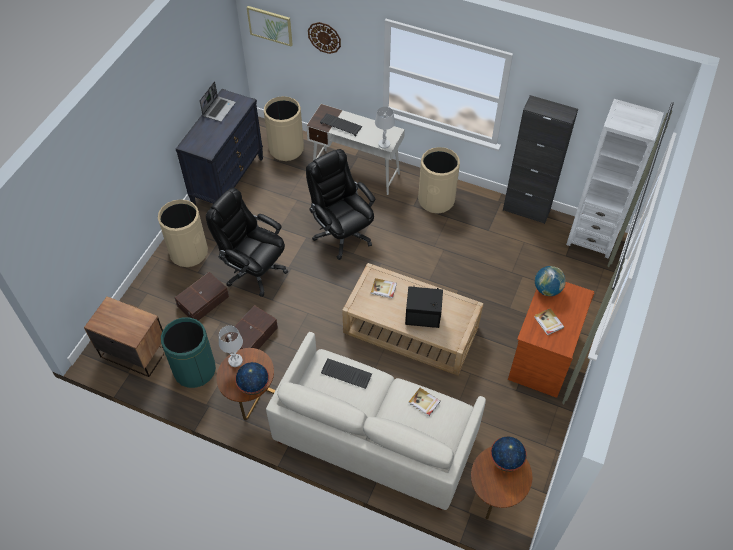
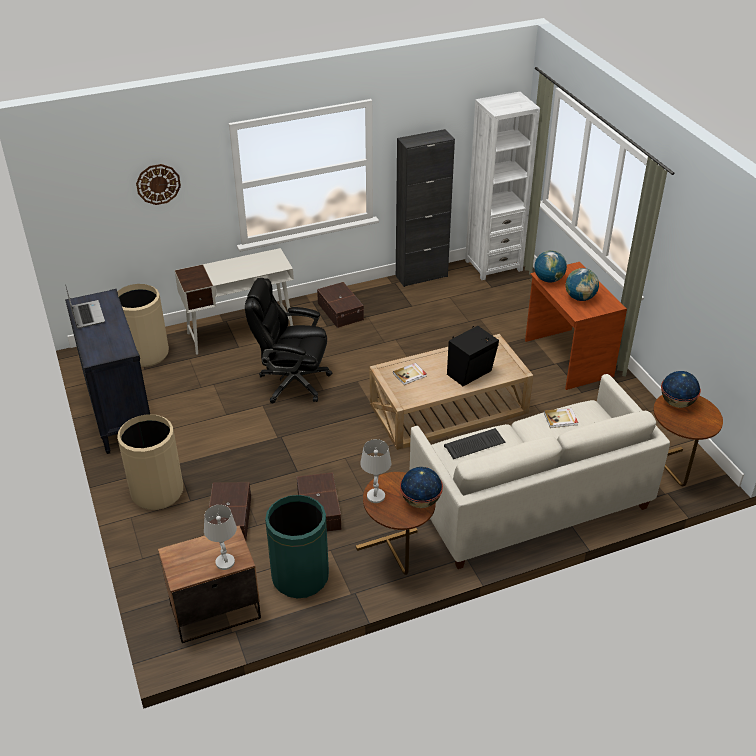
camera: 45 degrees left, 15 degrees down
black office chair [206,188,288,297] -> none
picture [247,6,293,47] -> none
keyboard [320,114,362,136] -> none
white table lamp [375,107,395,149] -> white table lamp moved to [204,505,237,570]
beige trash can [418,147,460,214] -> brown storage box [317,282,364,328]
book [534,308,564,336] -> globe [565,268,599,301]

